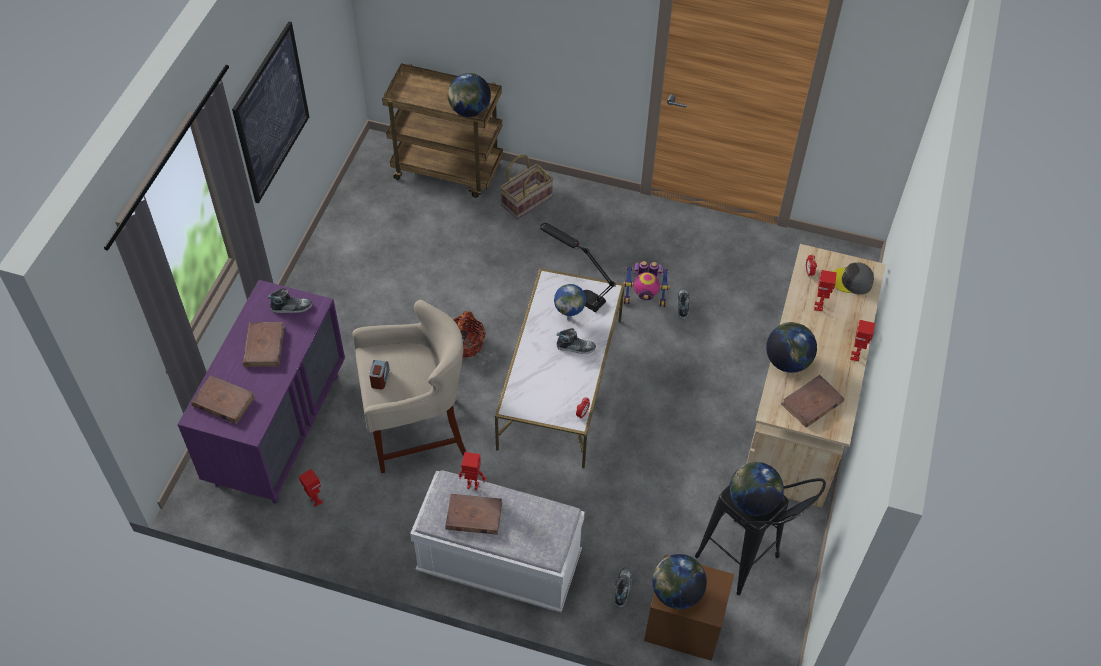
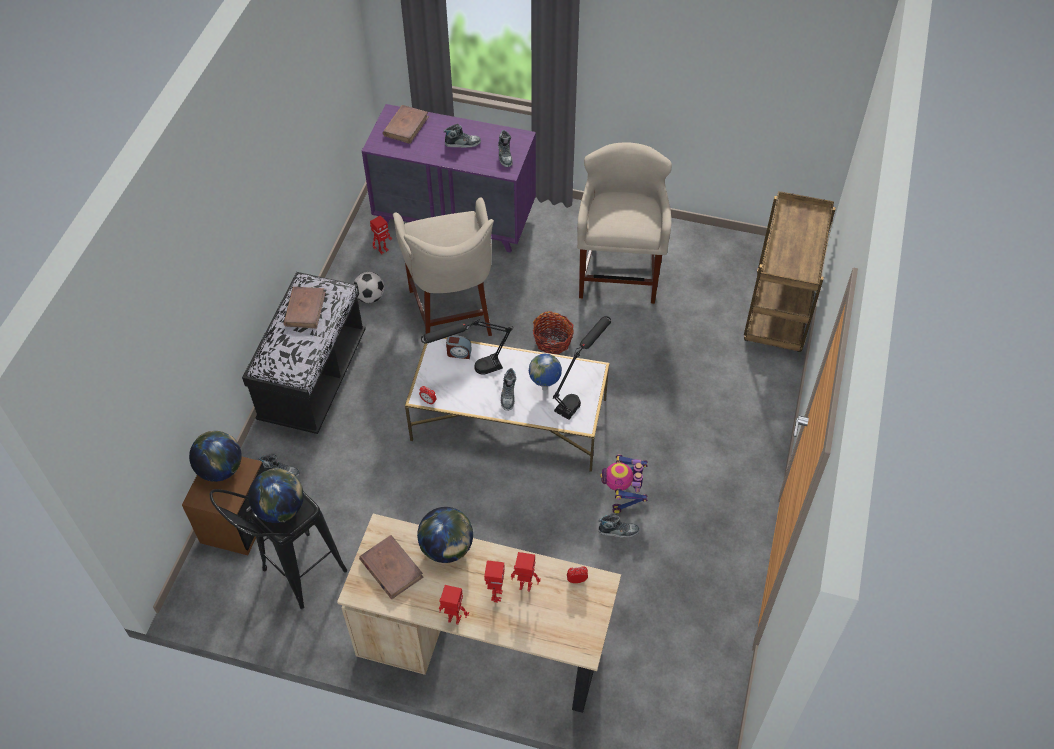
camera: 90 degrees right, 0 degrees up
picture [232,21,309,203] -> none
brown book [243,322,285,367] -> shoe [444,124,481,148]
alarm clock [369,360,390,389] -> alarm clock moved to [446,335,472,359]
white bench [410,470,585,612] -> black bench [242,272,366,434]
globe [448,73,491,117] -> none
toy robot [459,452,486,490] -> toy robot moved to [484,560,505,602]
basket [500,155,554,219] -> none
grey cap [833,262,874,295] -> none
none -> football [353,272,385,303]
none -> black table lamp [421,319,513,375]
none -> beige stool [577,143,672,304]

